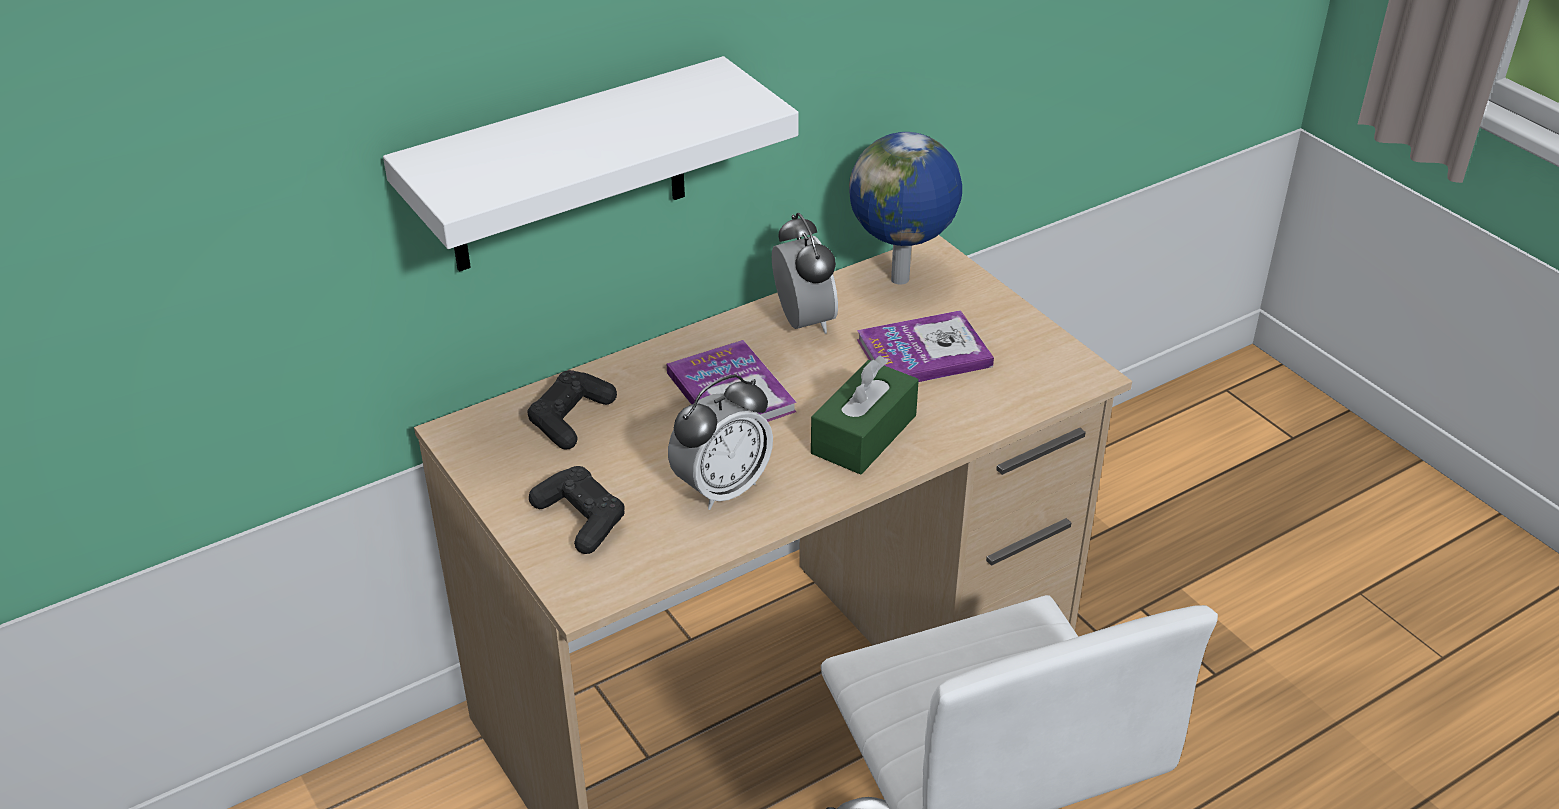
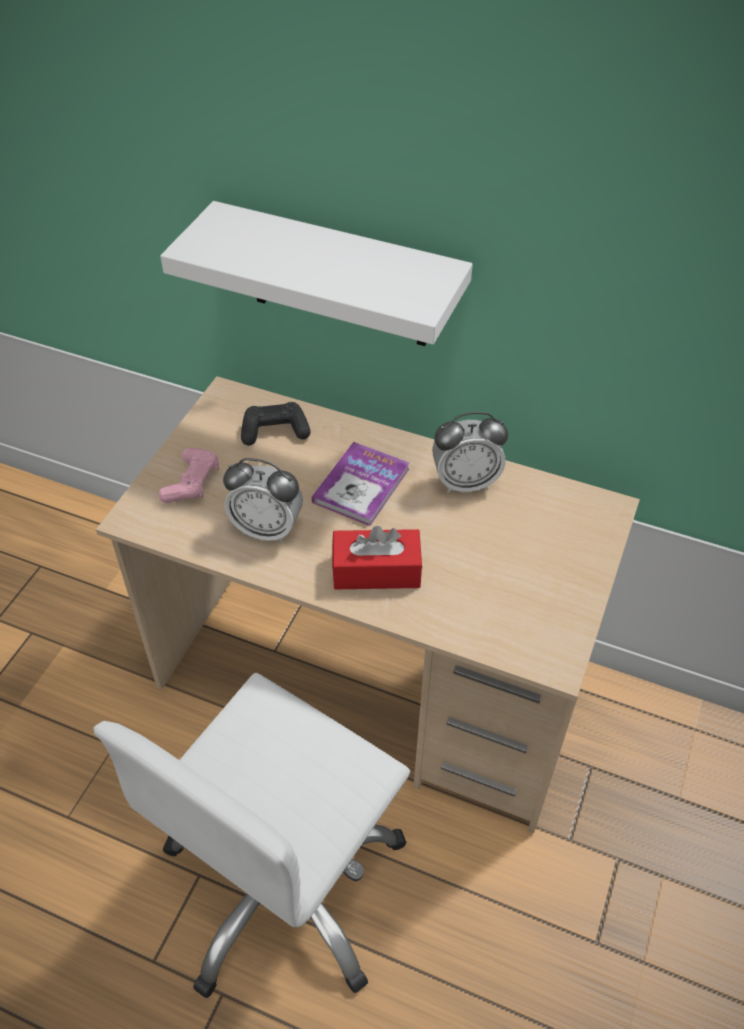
camera: 55 degrees right, 10 degrees up
black game controller [529,466,625,554] -> pink game controller [158,448,219,503]
alarm clock [772,213,838,334] -> alarm clock turned 45 degrees clockwise [432,412,508,493]
green tissue box [811,356,919,475] -> red tissue box [332,526,422,589]
globe [849,132,962,285] -> none
book [857,310,994,382] -> none

